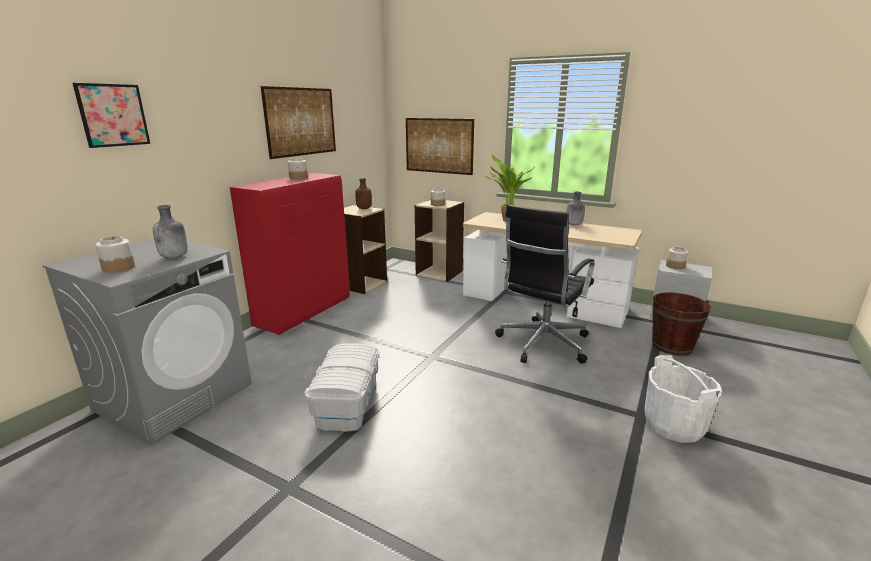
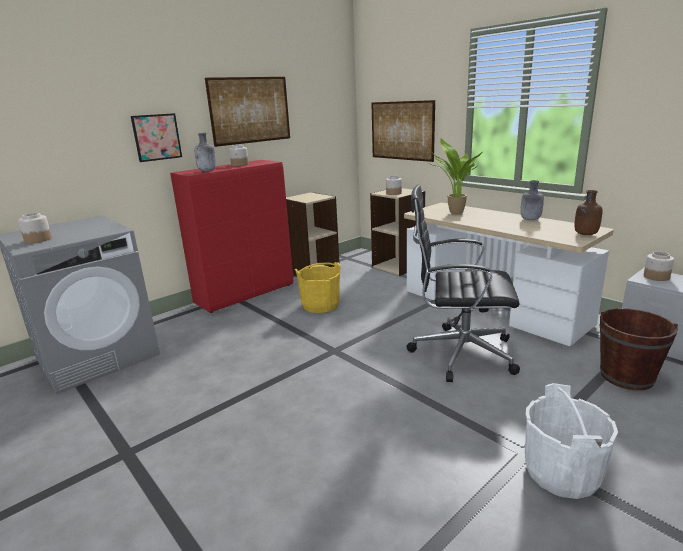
camera: 20 degrees right, 0 degrees up
picture [73,83,150,148] -> picture moved to [131,113,182,162]
grey bottle [153,205,188,258] -> grey bottle moved to [195,133,216,171]
white storage box [304,343,380,432] -> none
brown bottle [355,178,372,209] -> brown bottle moved to [575,190,603,235]
black office chair [495,204,595,364] -> black office chair turned 45 degrees clockwise [407,184,520,382]
none -> yellow bucket [295,262,341,313]

